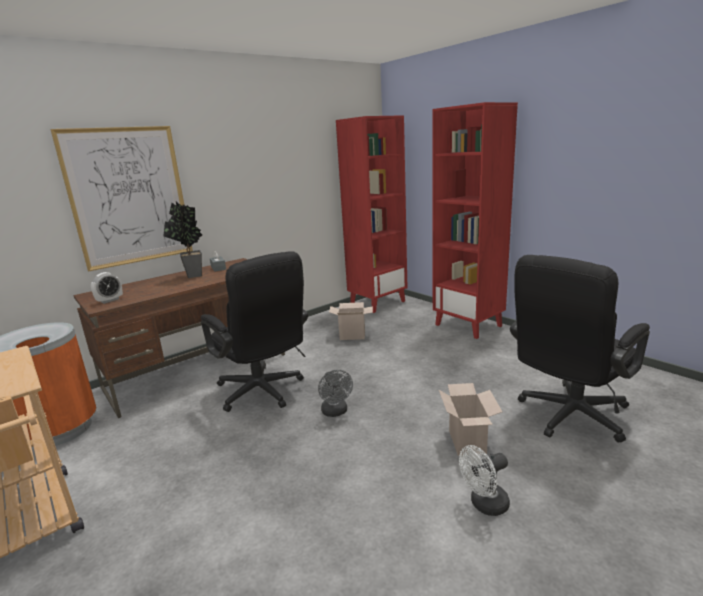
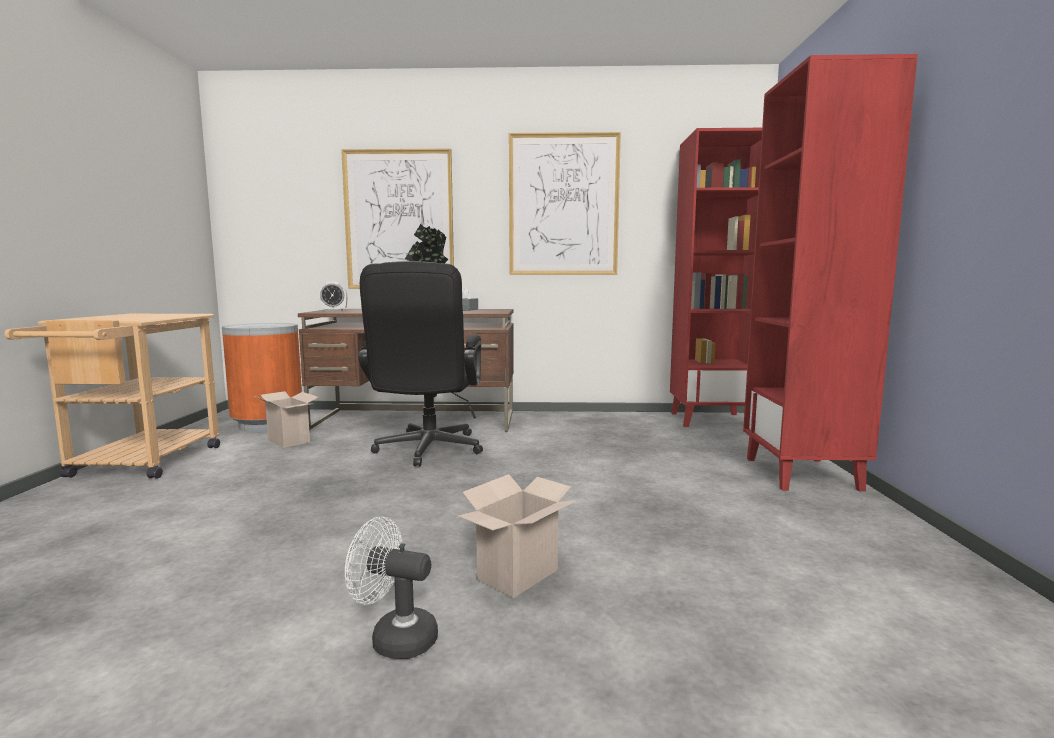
camera: 40 degrees right, 10 degrees down
grey fan [318,370,353,417] -> none
cardboard box [329,302,373,340] -> cardboard box moved to [254,391,319,448]
black office chair [510,255,650,443] -> none
none -> picture [509,132,621,275]

